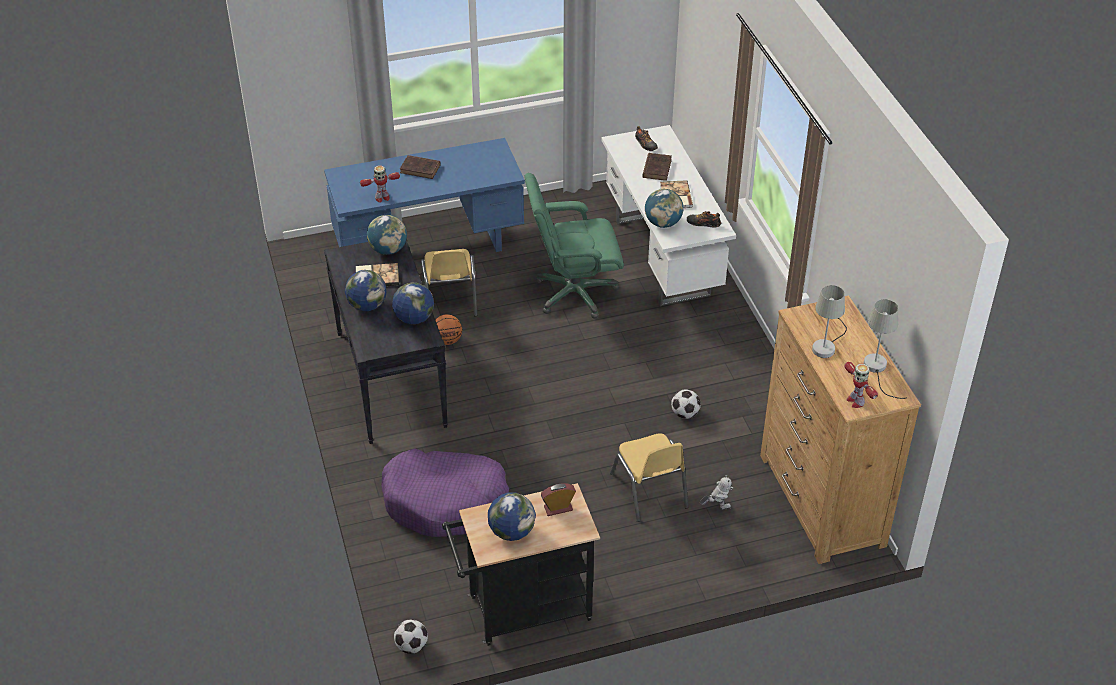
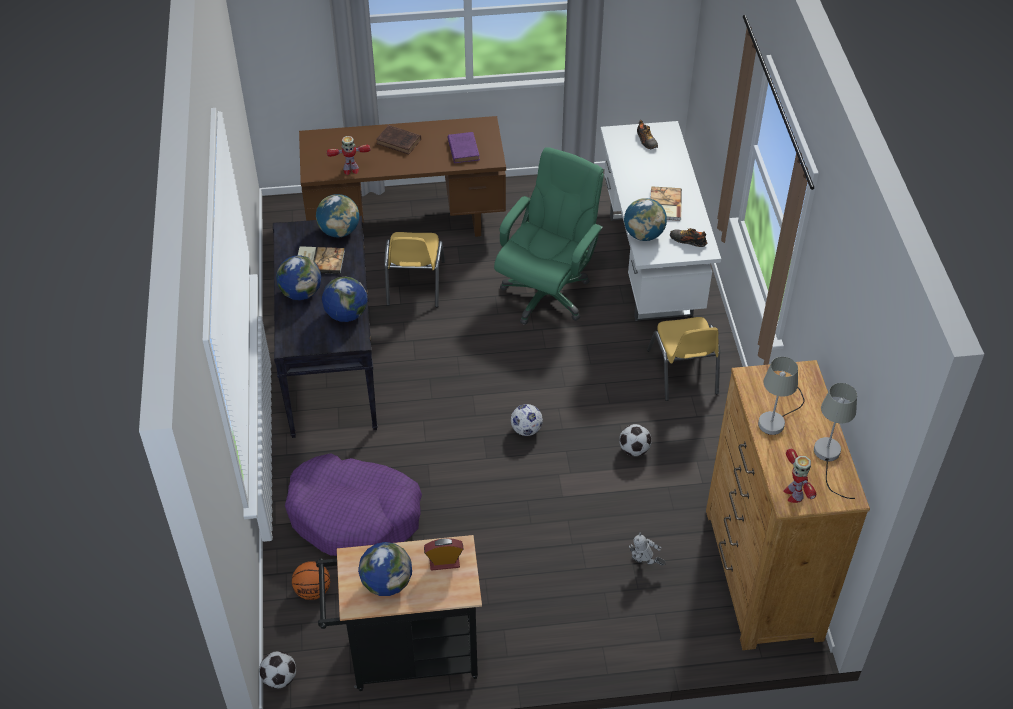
camera: 10 degrees right, 5 degrees up
blue desk [324,138,525,252] -> brown desk [299,116,506,237]
basketball [435,314,462,345] -> basketball moved to [292,561,330,600]
green office chair [524,173,624,319] -> green office chair turned 120 degrees clockwise [494,147,604,325]
yellow chair [610,433,688,522] -> yellow chair moved to [647,317,720,401]
brown book [642,153,672,181] -> none
toy robot [700,475,733,510] -> toy robot turned 150 degrees counterclockwise [629,533,666,566]
none -> purple book [448,132,480,163]
none -> football [511,404,543,436]

